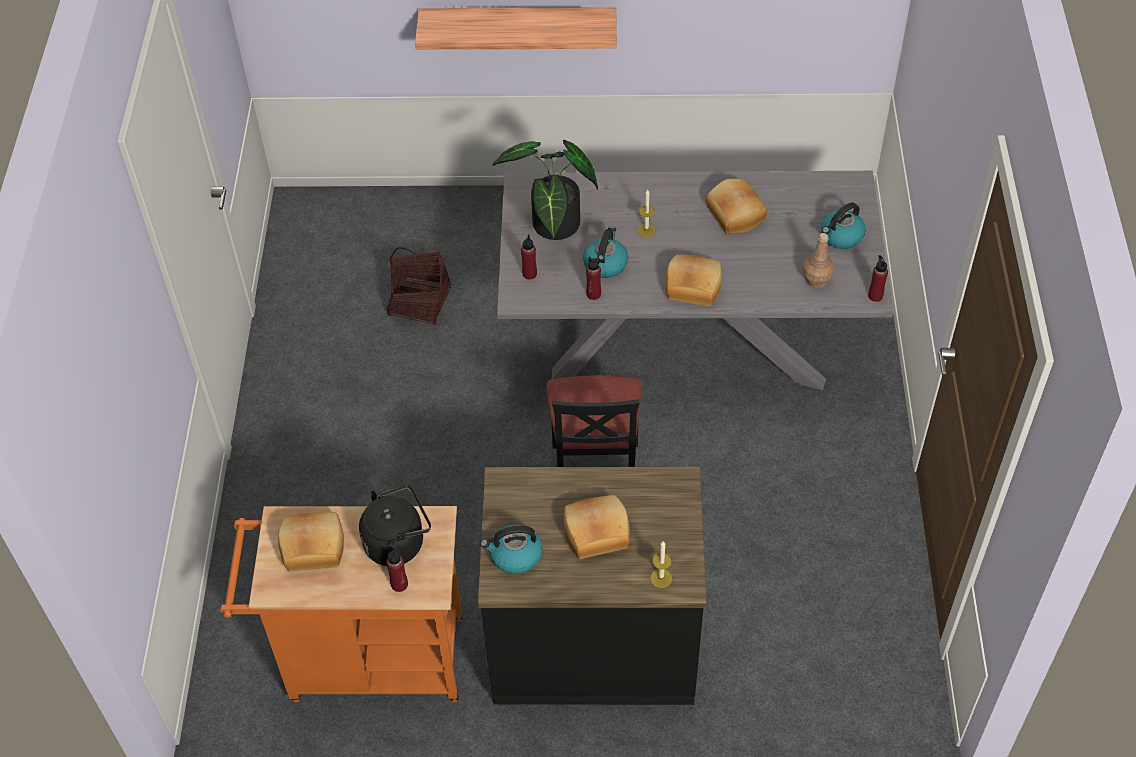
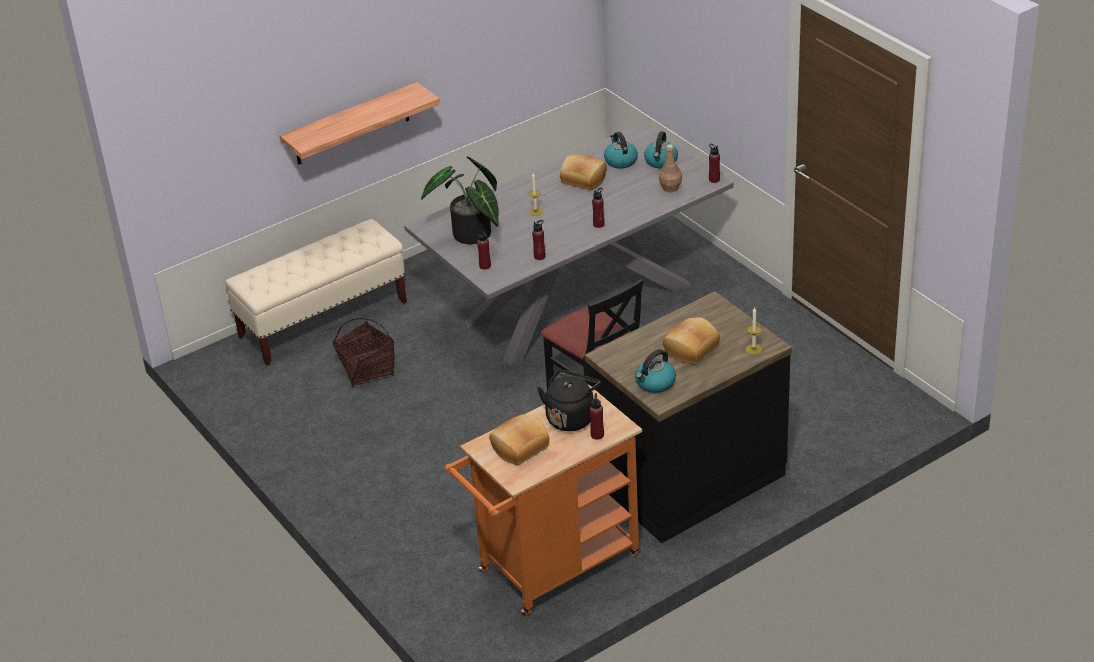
camera: 35 degrees left, 15 degrees down
kettle [583,226,628,278] -> kettle moved to [604,132,638,169]
bread [666,254,722,306] -> red bottle [592,188,605,228]
none -> beige bench [225,219,407,365]

